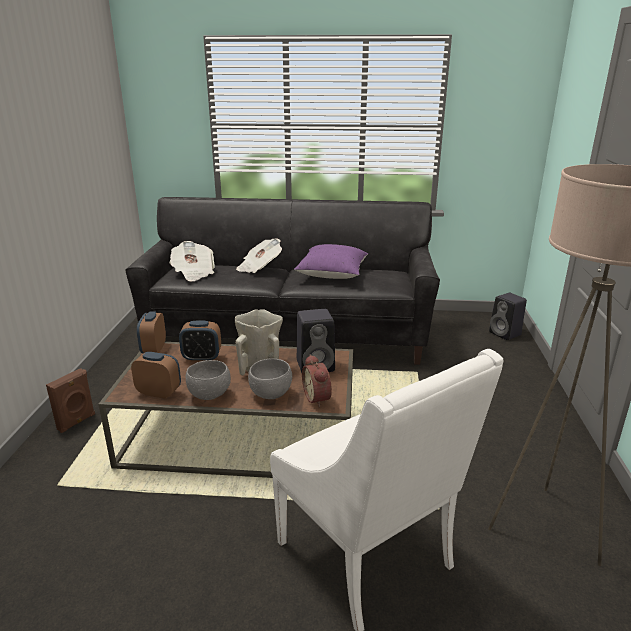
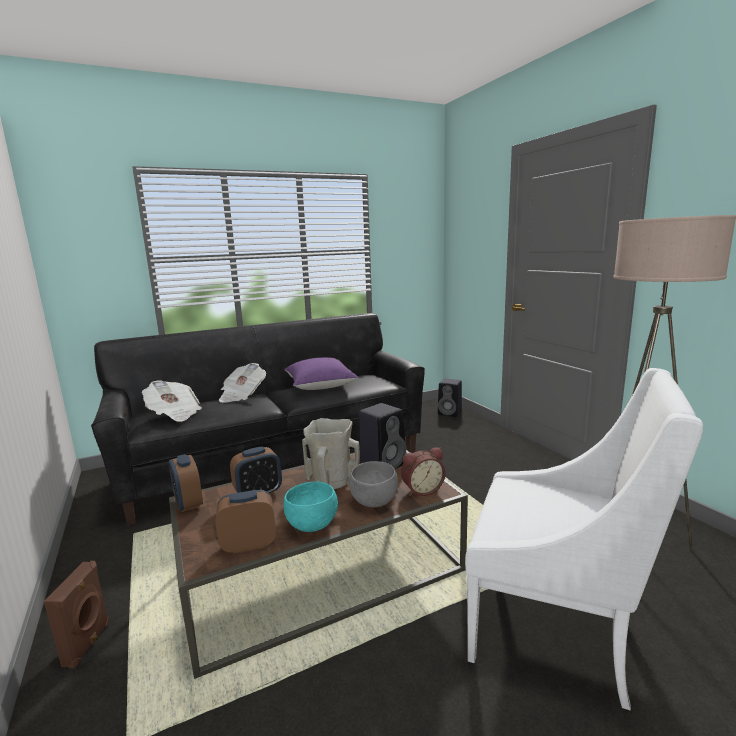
camera: 30 degrees left, 10 degrees down
grey bowl [186,360,231,400] -> turquoise bowl [283,482,338,532]
alarm clock [302,354,332,407] -> alarm clock turned 60 degrees counterclockwise [401,447,445,496]

